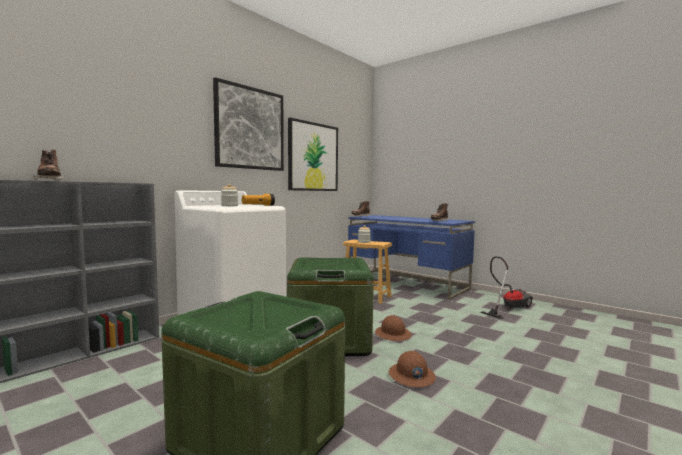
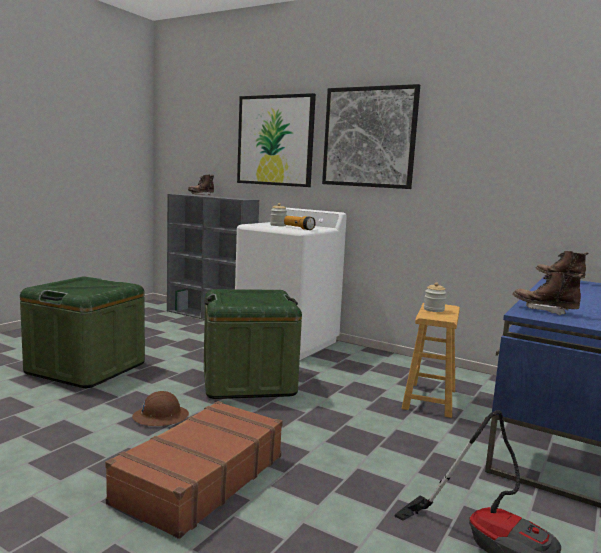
camera: 80 degrees right, 5 degrees up
picture [288,118,338,191] -> picture moved to [237,93,316,187]
brown hard hat [375,315,412,341] -> none
none -> brown suitcase [105,401,283,539]

